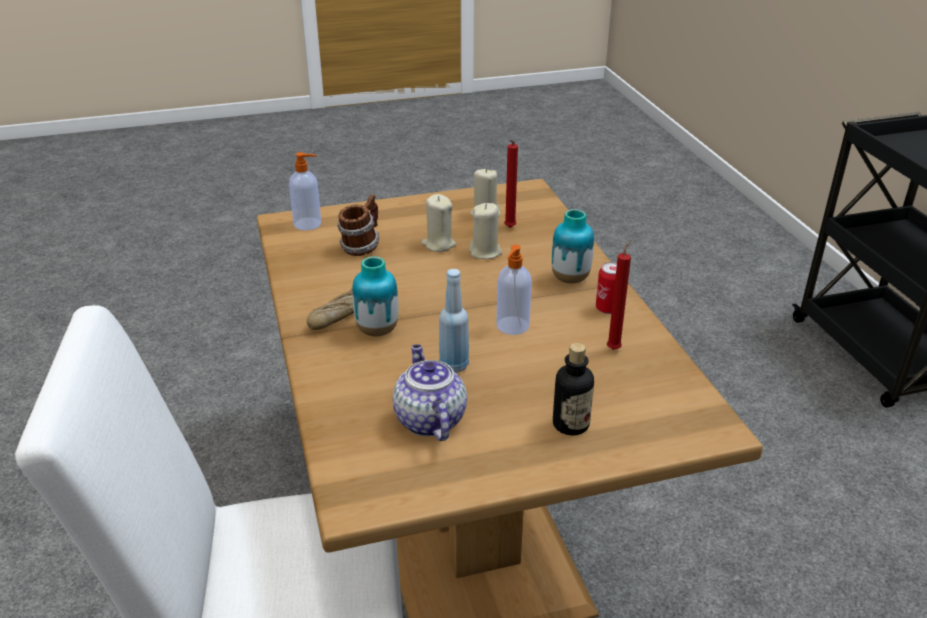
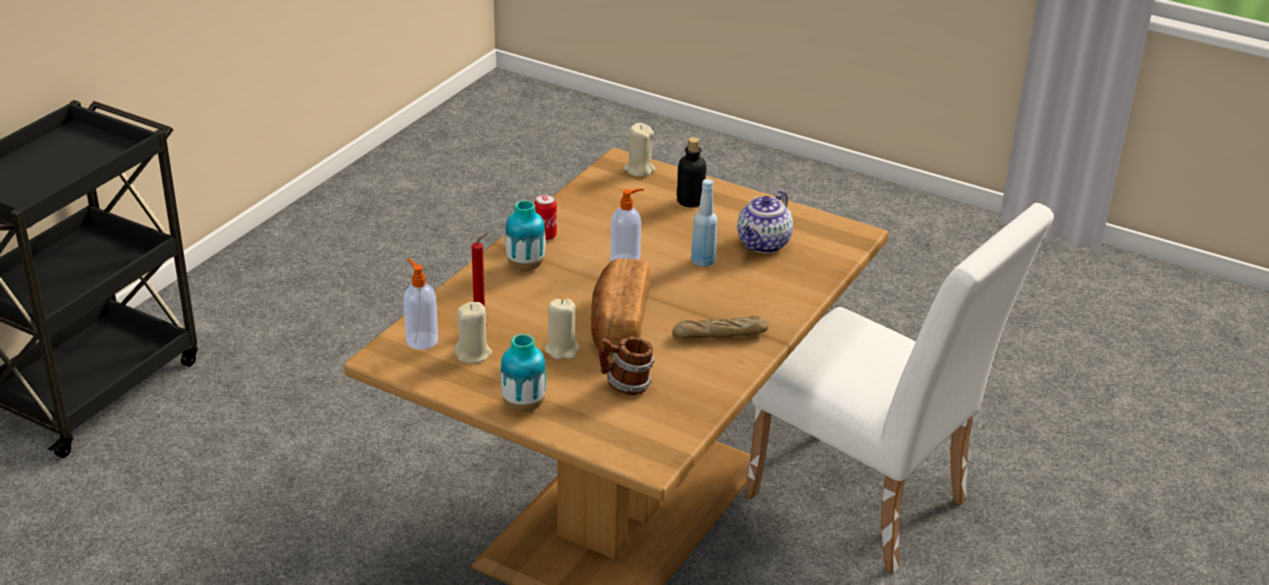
camera: 135 degrees left, 0 degrees up
soap dispenser [289,152,321,230] -> soap dispenser moved to [404,259,438,350]
vase [352,256,399,337] -> vase moved to [501,334,546,412]
beige candle [469,203,502,259] -> beige candle moved to [623,123,656,177]
red candle [607,239,631,350] -> none
none -> bread [591,258,650,350]

